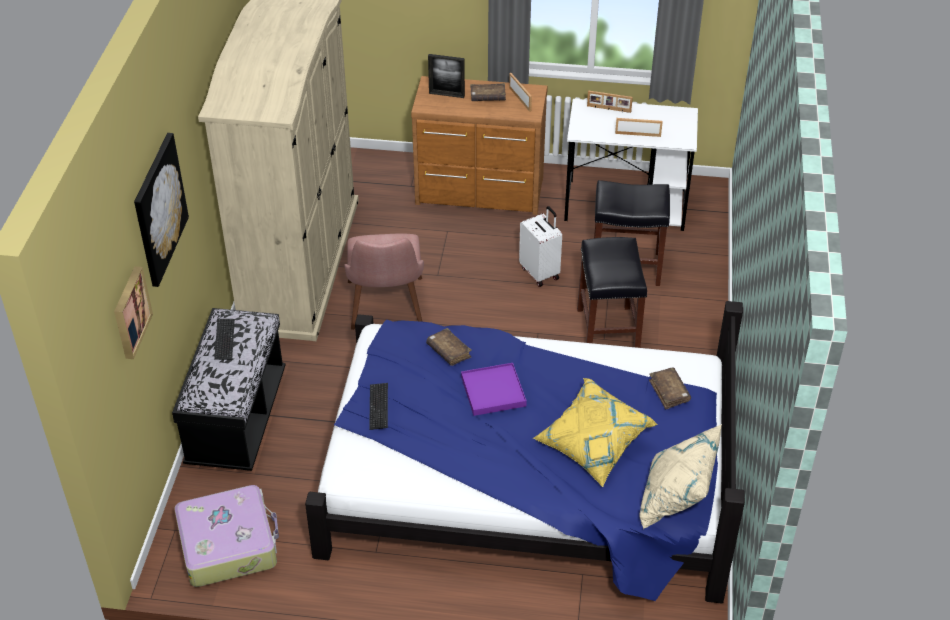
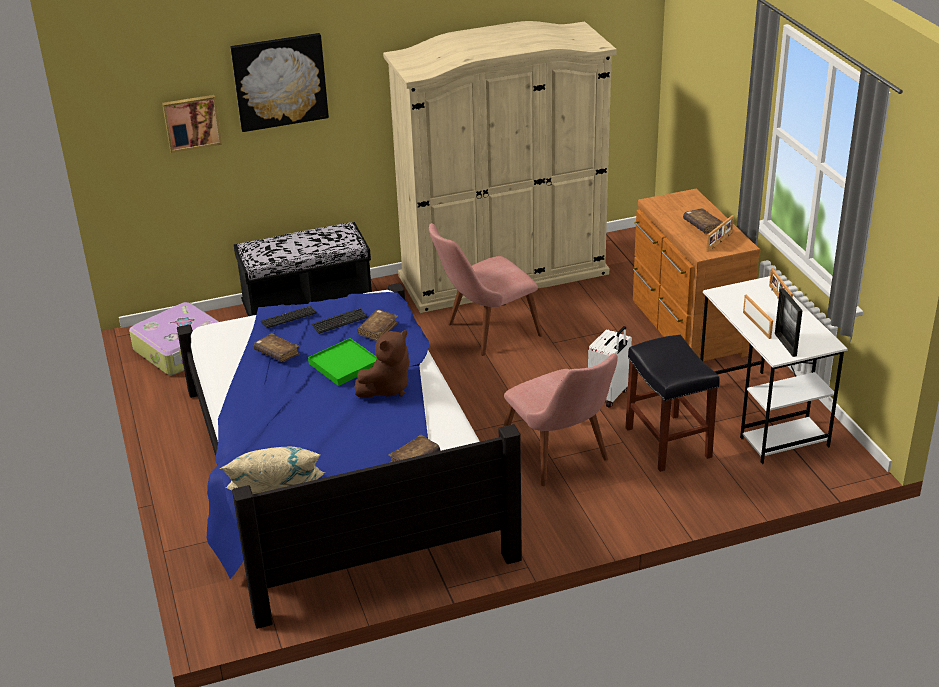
camera: 65 degrees right, 10 degrees down
keyboard [214,319,235,360] -> keyboard moved to [312,308,368,334]
picture frame [428,54,465,98] -> picture frame moved to [775,288,803,357]
purple tray [461,363,527,416] -> green tray [308,338,377,386]
yellow pillow [533,378,658,487] -> none
black stool [577,237,647,348] -> pink chair [504,353,618,486]
none -> brown book [254,333,300,362]
none -> brown plush toy [355,330,409,398]

